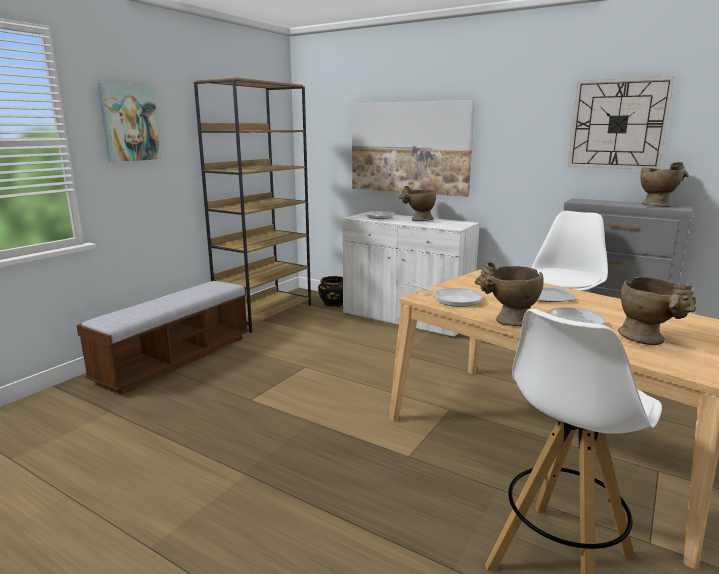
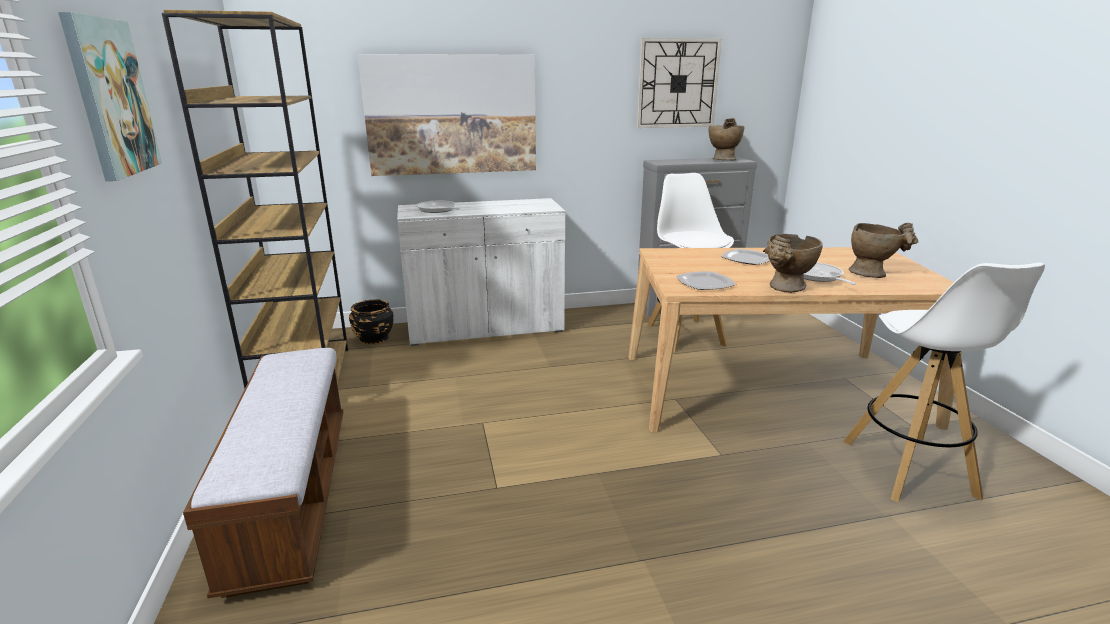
camera: 45 degrees left, 5 degrees up
beige vase [399,186,436,221] -> none
frying pan [404,282,483,307] -> plate [676,271,736,290]

